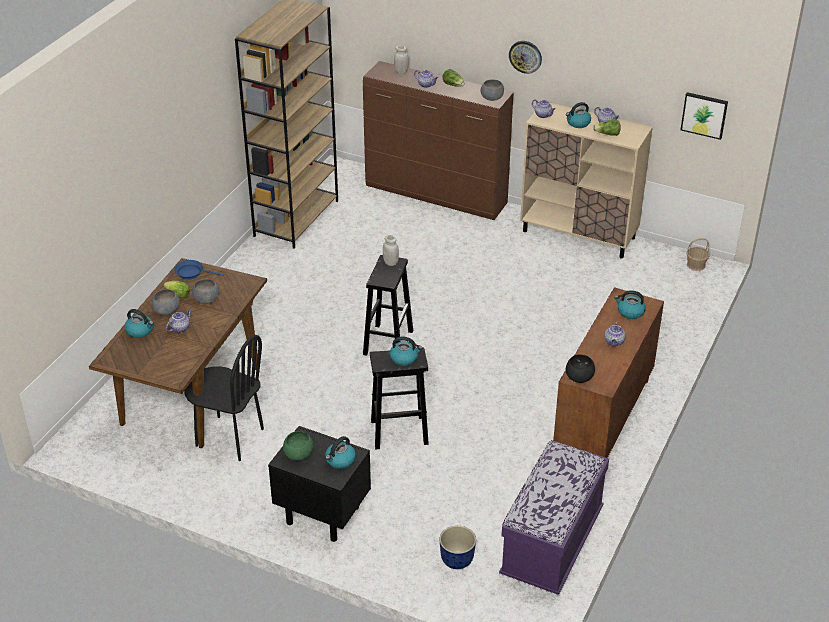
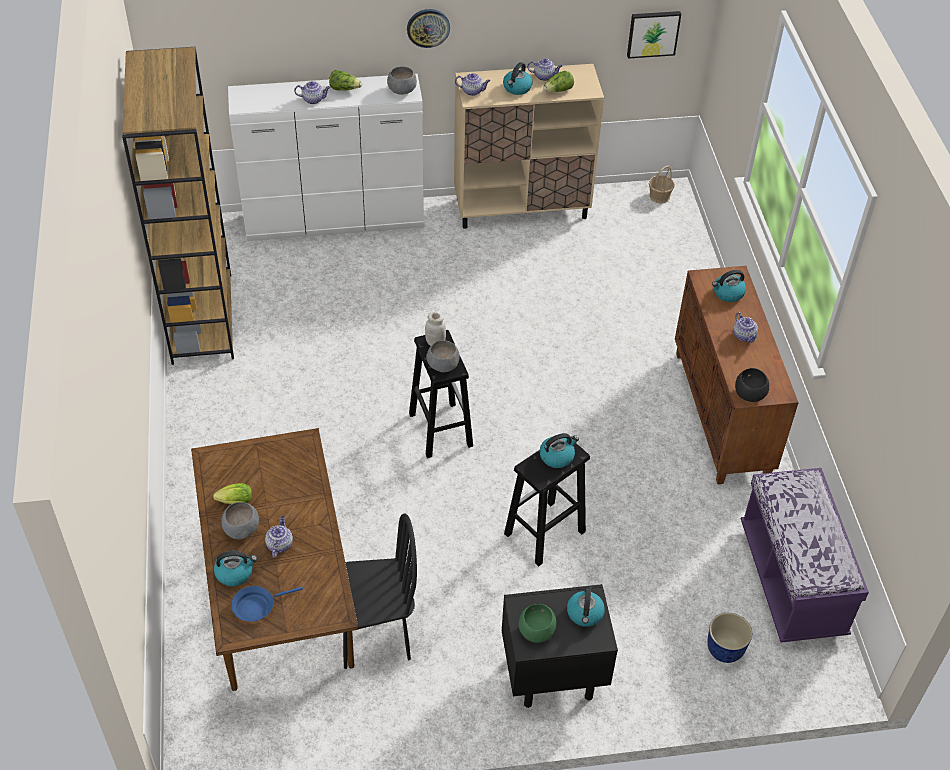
camera: 35 degrees left, 10 degrees up
blue frying pan [174,260,224,280] -> blue frying pan moved to [231,586,303,622]
grey bowl [192,279,219,304] -> grey bowl moved to [426,340,459,372]
brown dresser [363,61,514,220] -> white dresser [228,74,424,241]
white jar [394,46,409,74] -> none

